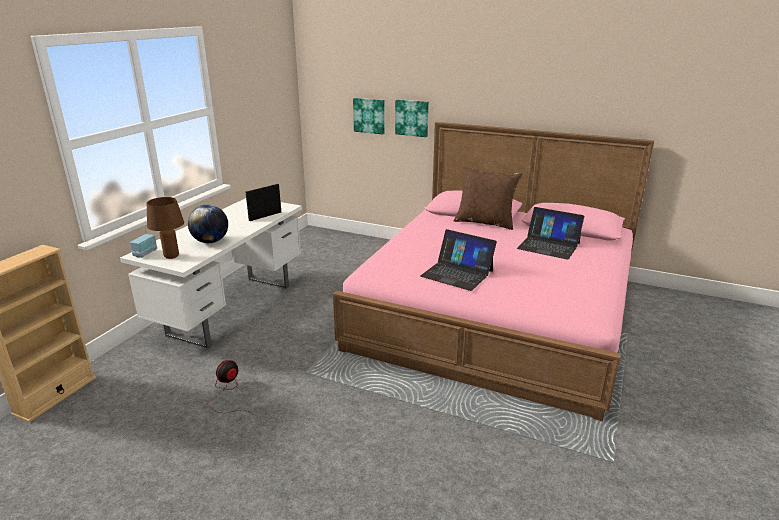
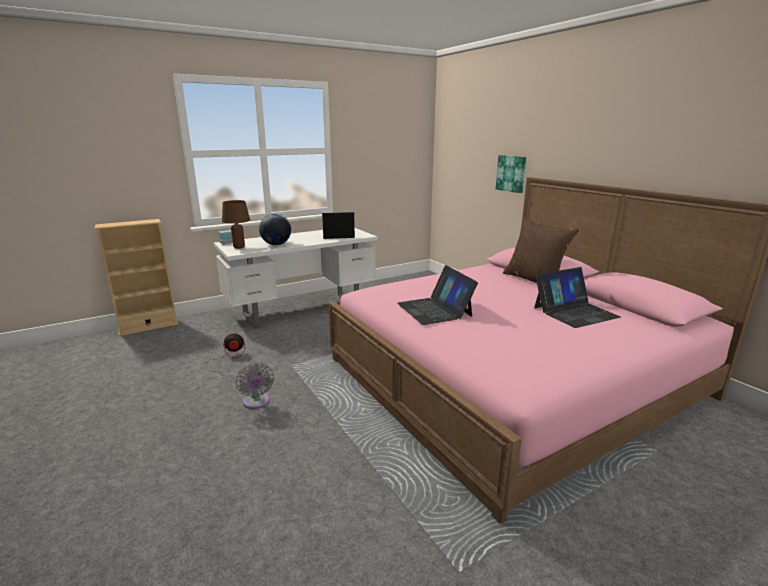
camera: 35 degrees right, 5 degrees down
picture [353,98,385,135] -> none
laptop [517,207,584,260] -> laptop turned 90 degrees counterclockwise [534,267,621,328]
none -> grey fan [235,363,274,409]

